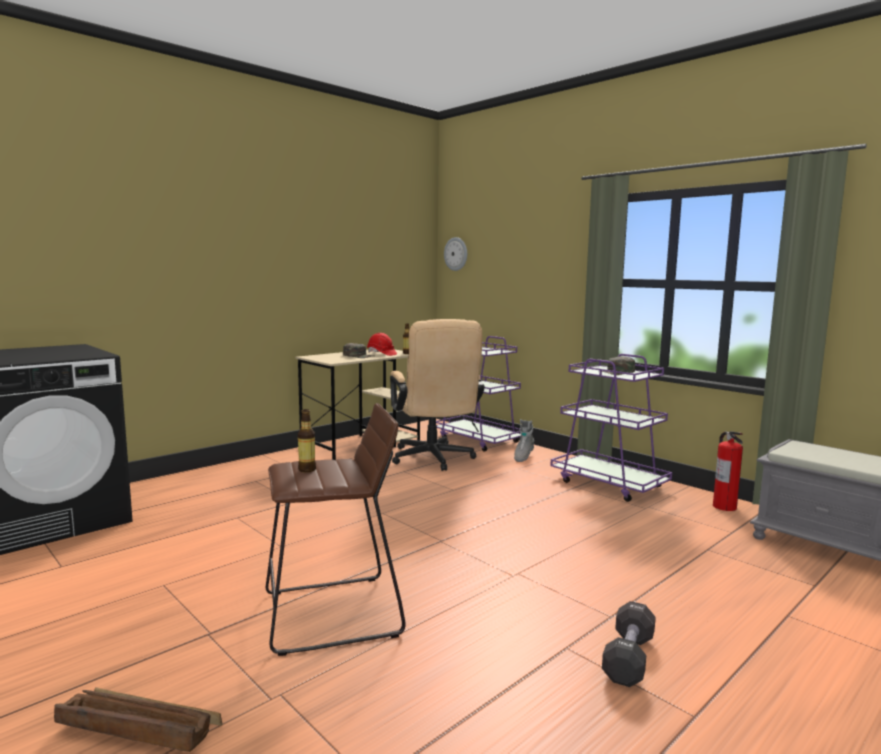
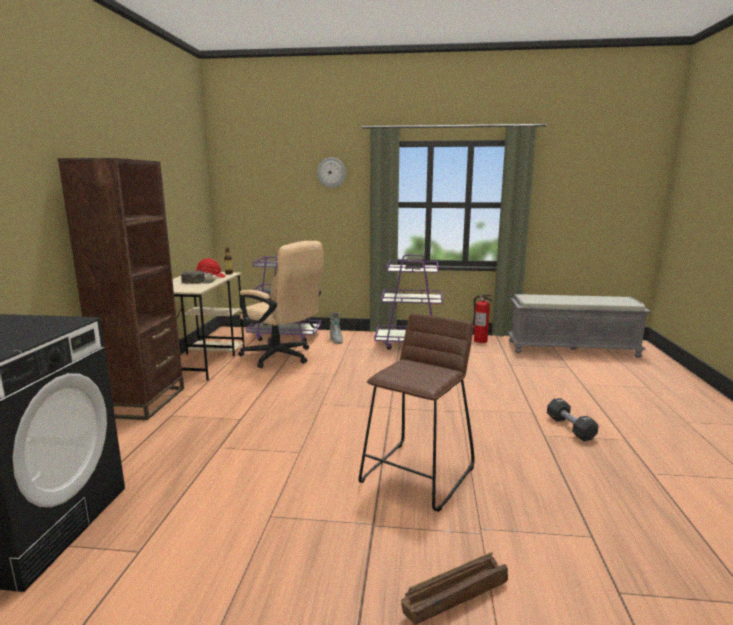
camera: 40 degrees left, 5 degrees up
bottle [298,409,316,472] -> none
wall clock [444,237,467,271] -> wall clock moved to [317,157,346,188]
none -> brown bookcase [58,158,184,420]

